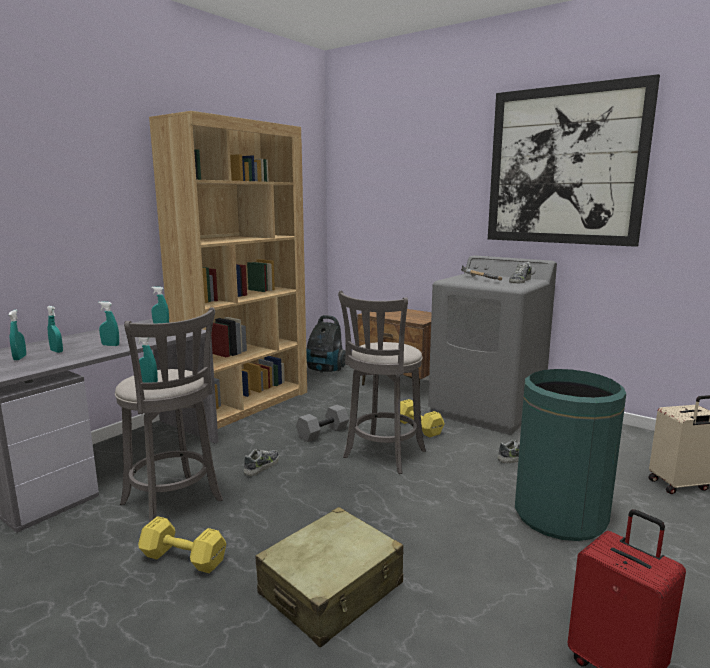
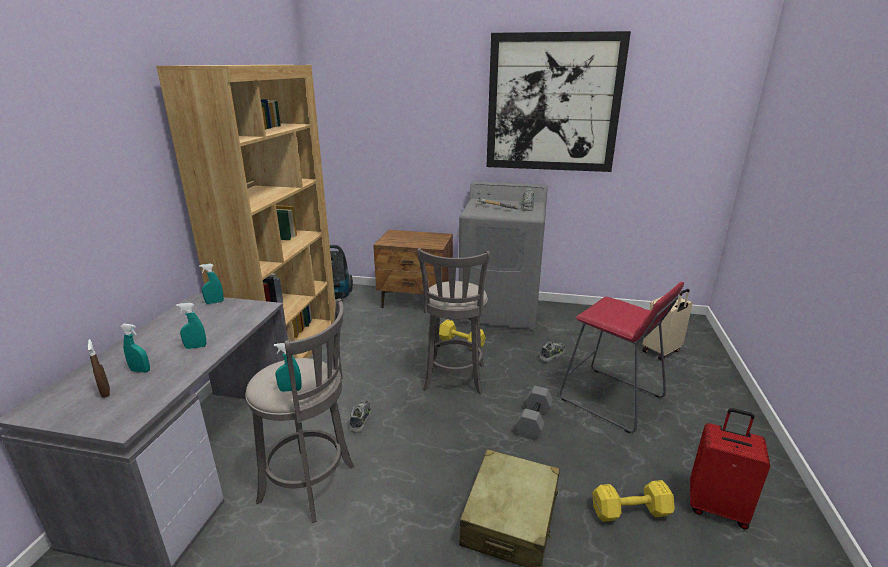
camera: 25 degrees left, 10 degrees up
turquoise spray bottle [8,309,26,360] -> brown spray bottle [88,339,110,398]
yellow dumbbell [138,516,226,573] -> yellow dumbbell moved to [592,480,675,522]
grey dumbbell [296,404,349,442] -> grey dumbbell moved to [515,386,553,440]
green trash can [515,369,626,541] -> red stool [560,282,684,433]

